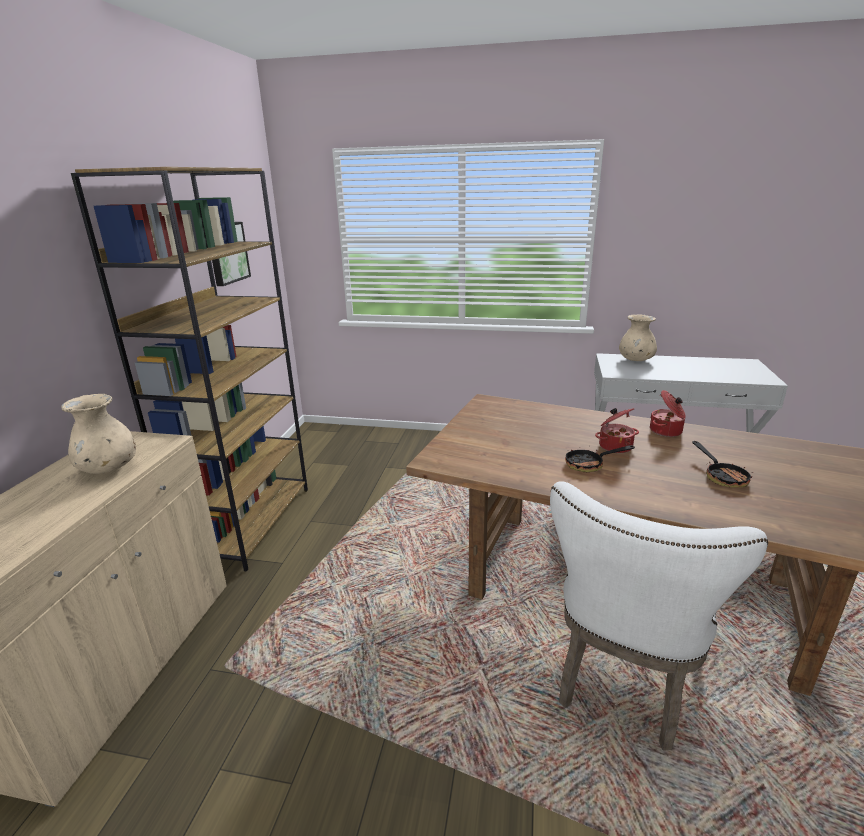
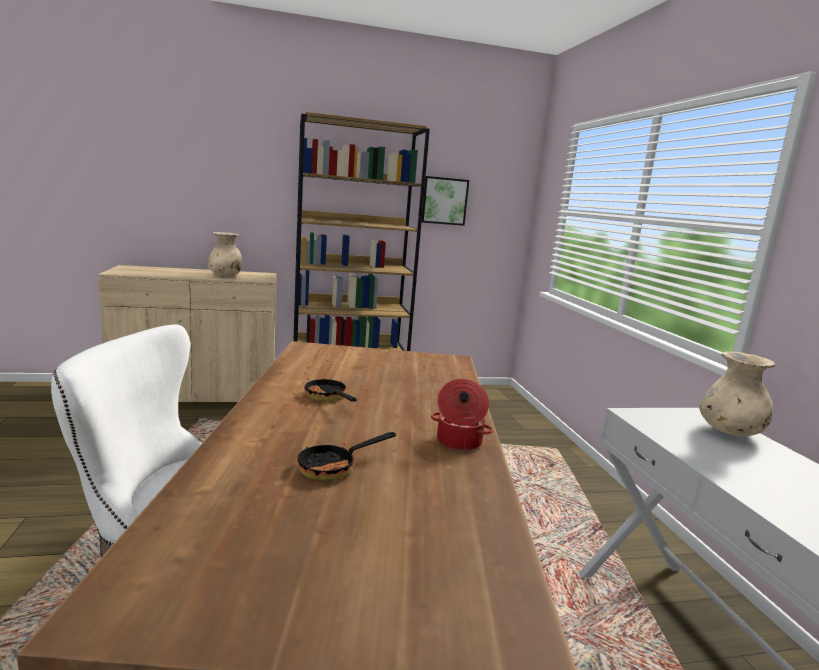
camera: 65 degrees right, 10 degrees down
cooking pot [595,408,639,453] -> none

